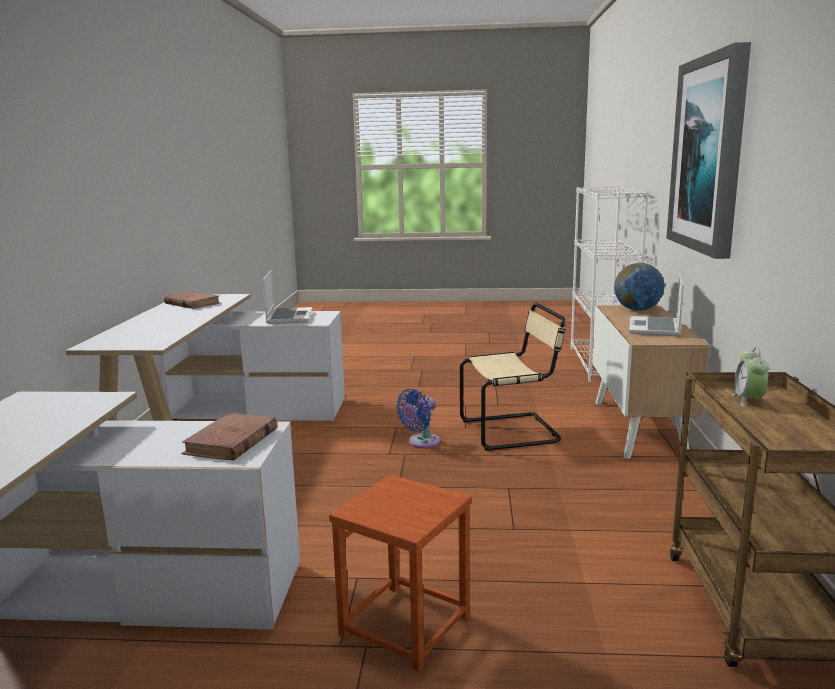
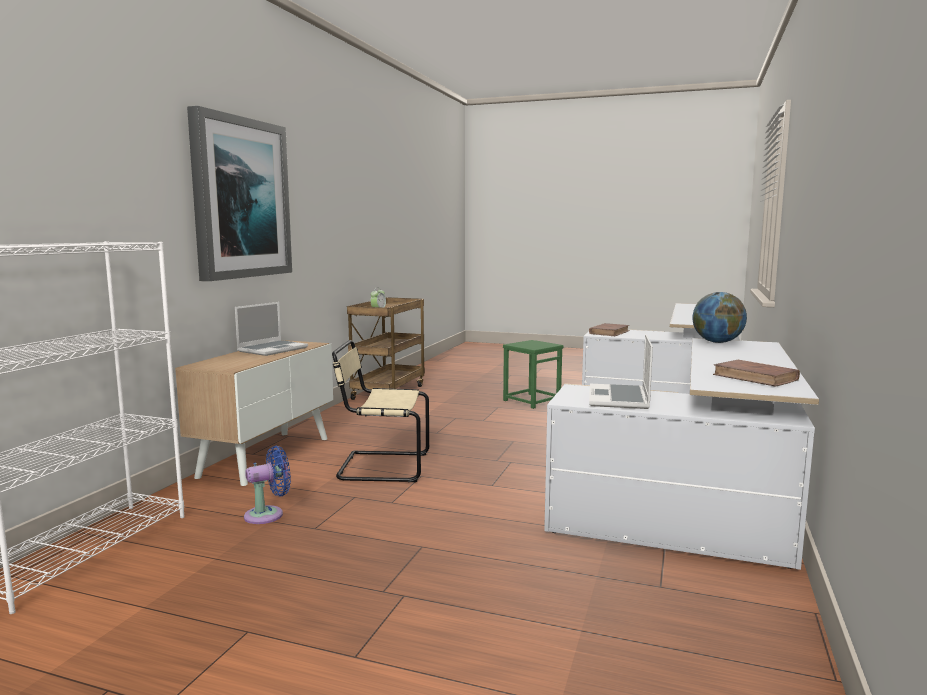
camera: 165 degrees left, 5 degrees down
brown stool [329,474,472,672] -> green stool [503,340,563,409]
blue fan [396,389,440,448] -> blue fan moved to [244,446,291,524]
globe [614,263,664,311] -> globe moved to [692,292,747,343]

